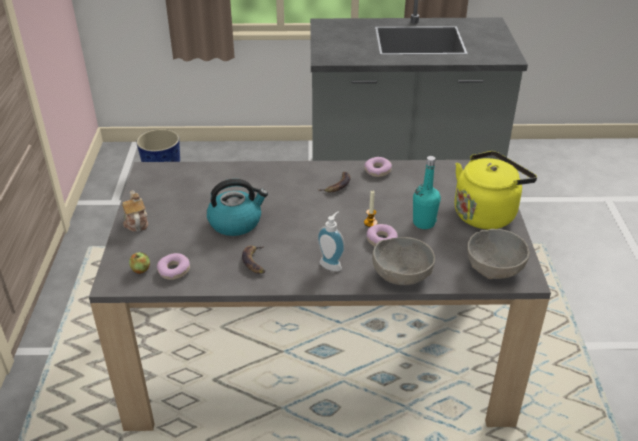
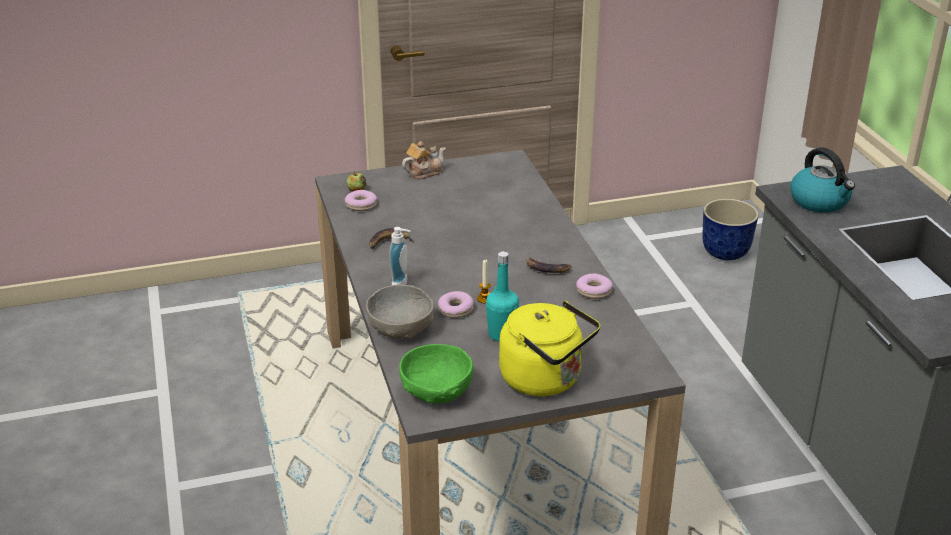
camera: 75 degrees right, 5 degrees down
kettle [207,179,268,236] -> kettle moved to [790,147,855,213]
grey bowl [467,229,530,279] -> green bowl [399,344,473,403]

